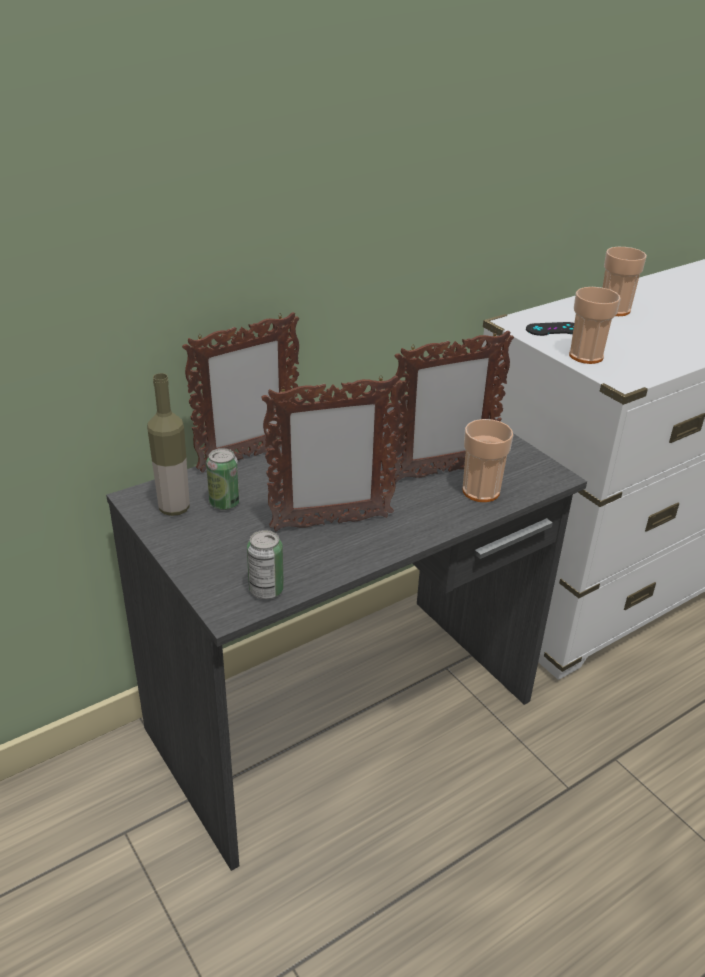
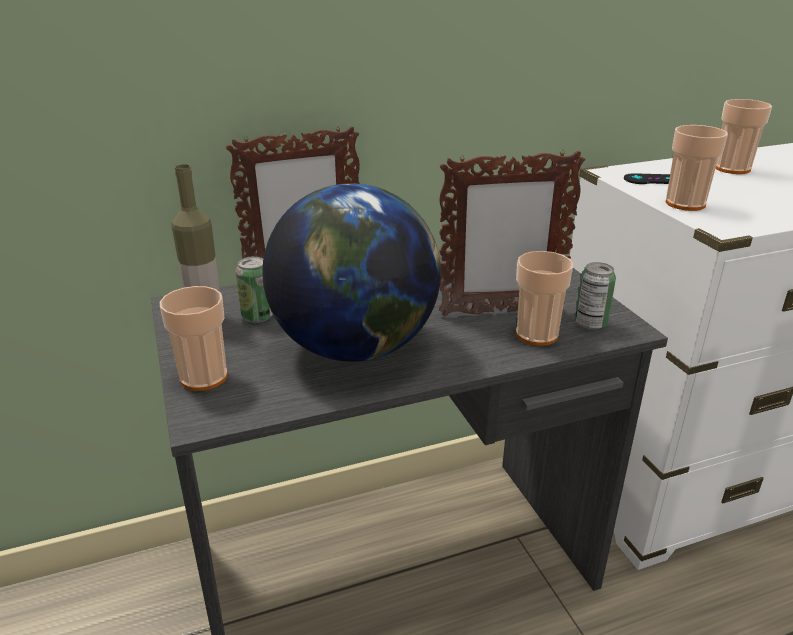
camera: 15 degrees right, 5 degrees down
can [247,530,284,599] -> can moved to [575,262,616,330]
picture frame [261,375,403,531] -> globe [262,183,441,362]
none -> cup [160,286,228,391]

